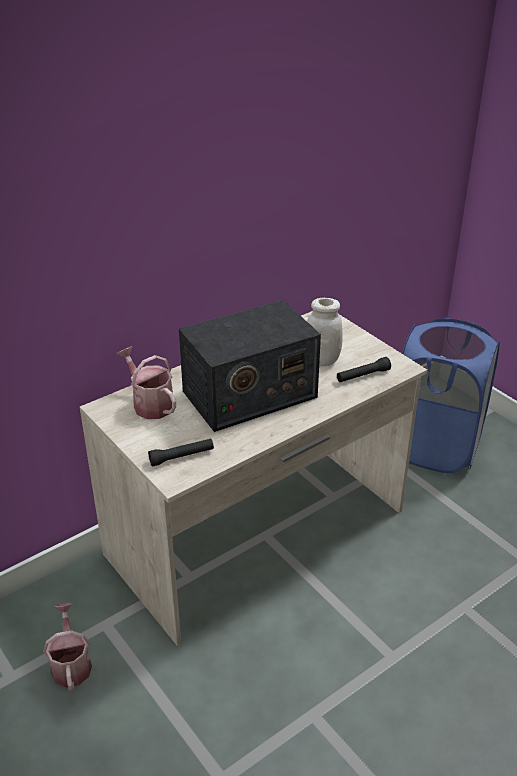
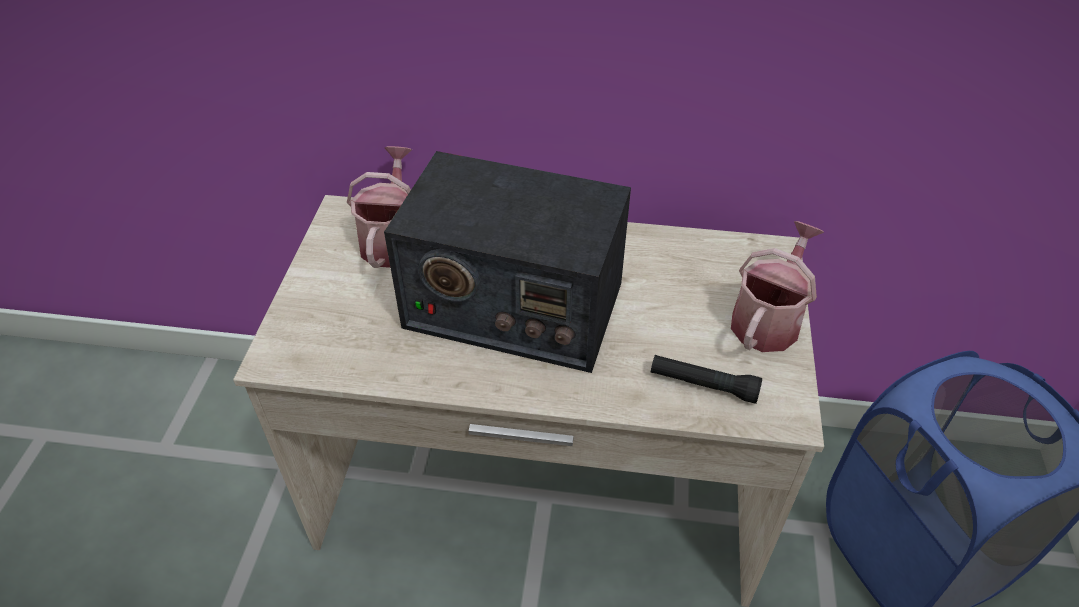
camera: 45 degrees right, 10 degrees up
watering can [44,603,92,691] -> watering can moved to [731,221,824,352]
black flashlight [148,438,214,467] -> none
white jar [307,298,343,366] -> none

